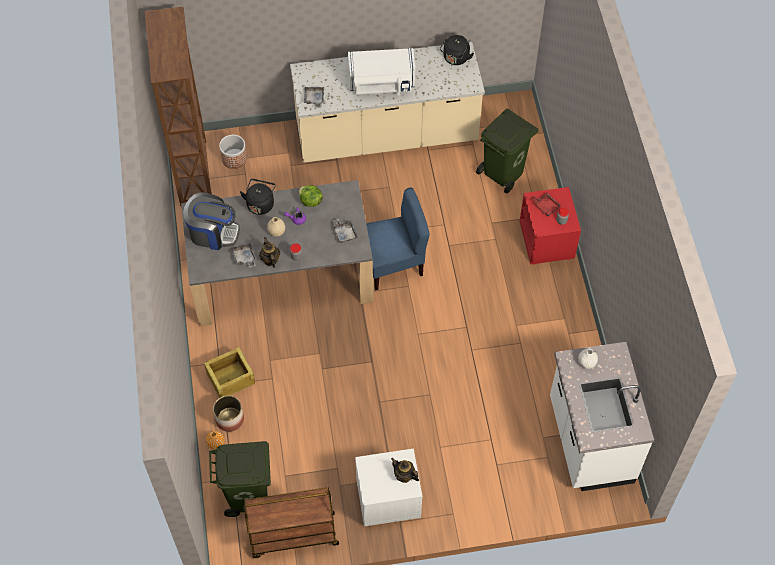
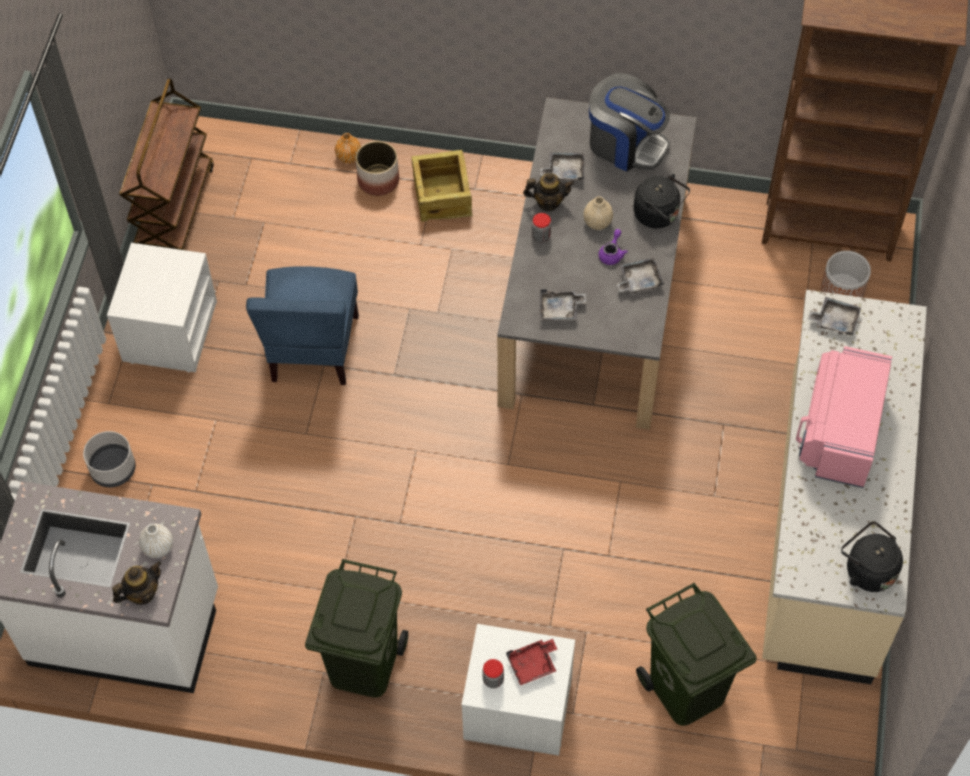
camera: 110 degrees right, 0 degrees up
coffee machine [183,193,240,250] -> coffee machine turned 90 degrees counterclockwise [589,73,670,172]
green trash can [209,441,271,517] -> green trash can moved to [305,559,408,698]
lettuce [299,185,323,207] -> grey tray [616,258,664,293]
white microwave [348,48,415,96] -> pink microwave [796,346,892,488]
blue chair [366,188,430,290] -> blue chair moved to [246,266,359,385]
teapot [391,458,419,483] -> teapot moved to [112,561,162,605]
red nightstand [519,187,581,265] -> white nightstand [461,624,575,756]
none -> grey planter [83,431,136,487]

